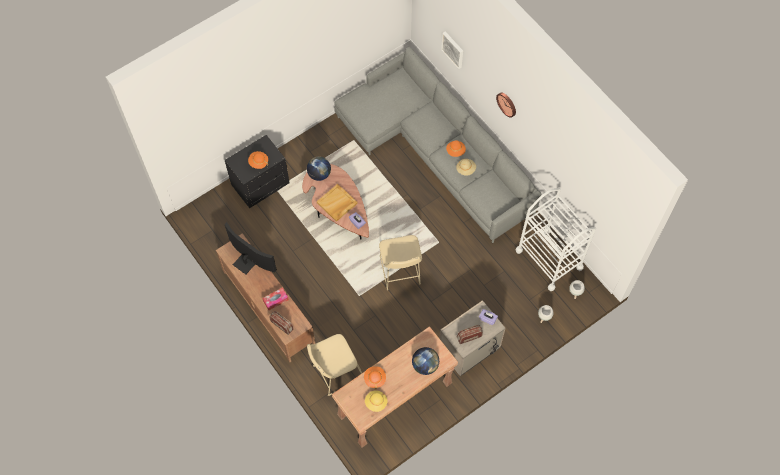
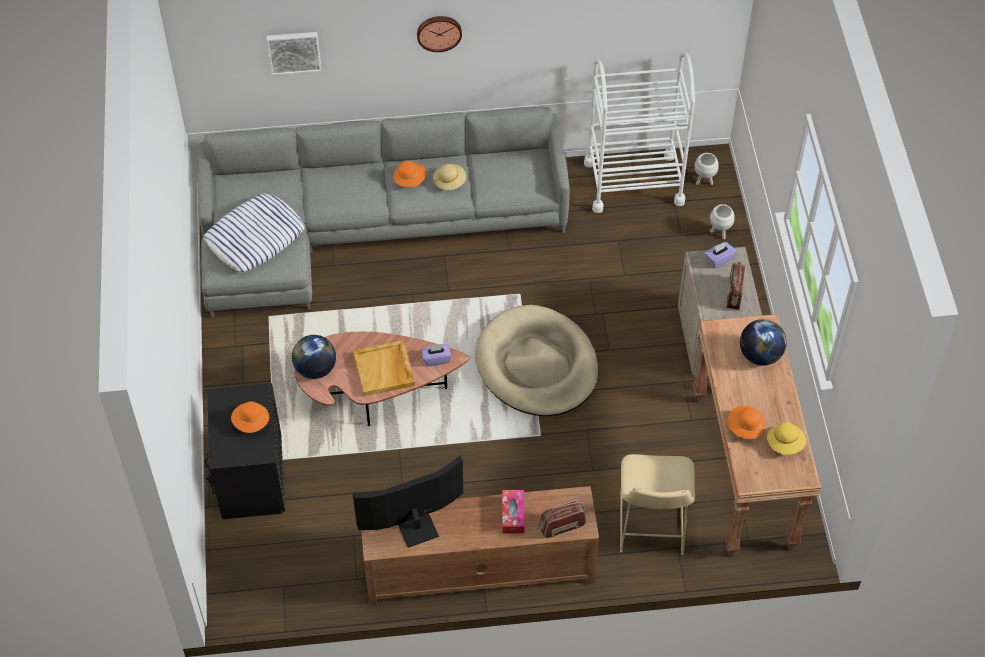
camera: 60 degrees left, 10 degrees down
beige stool [379,235,422,290] -> beige dog bed [475,305,598,416]
none -> pillow [204,193,305,272]

